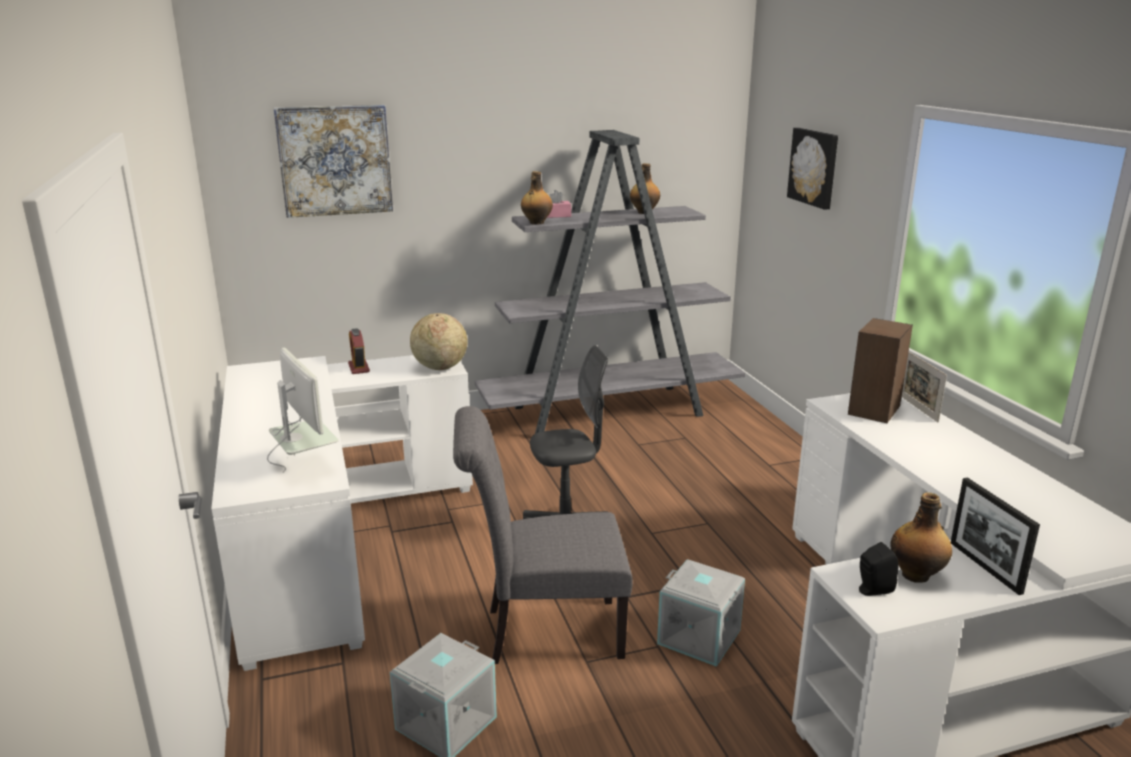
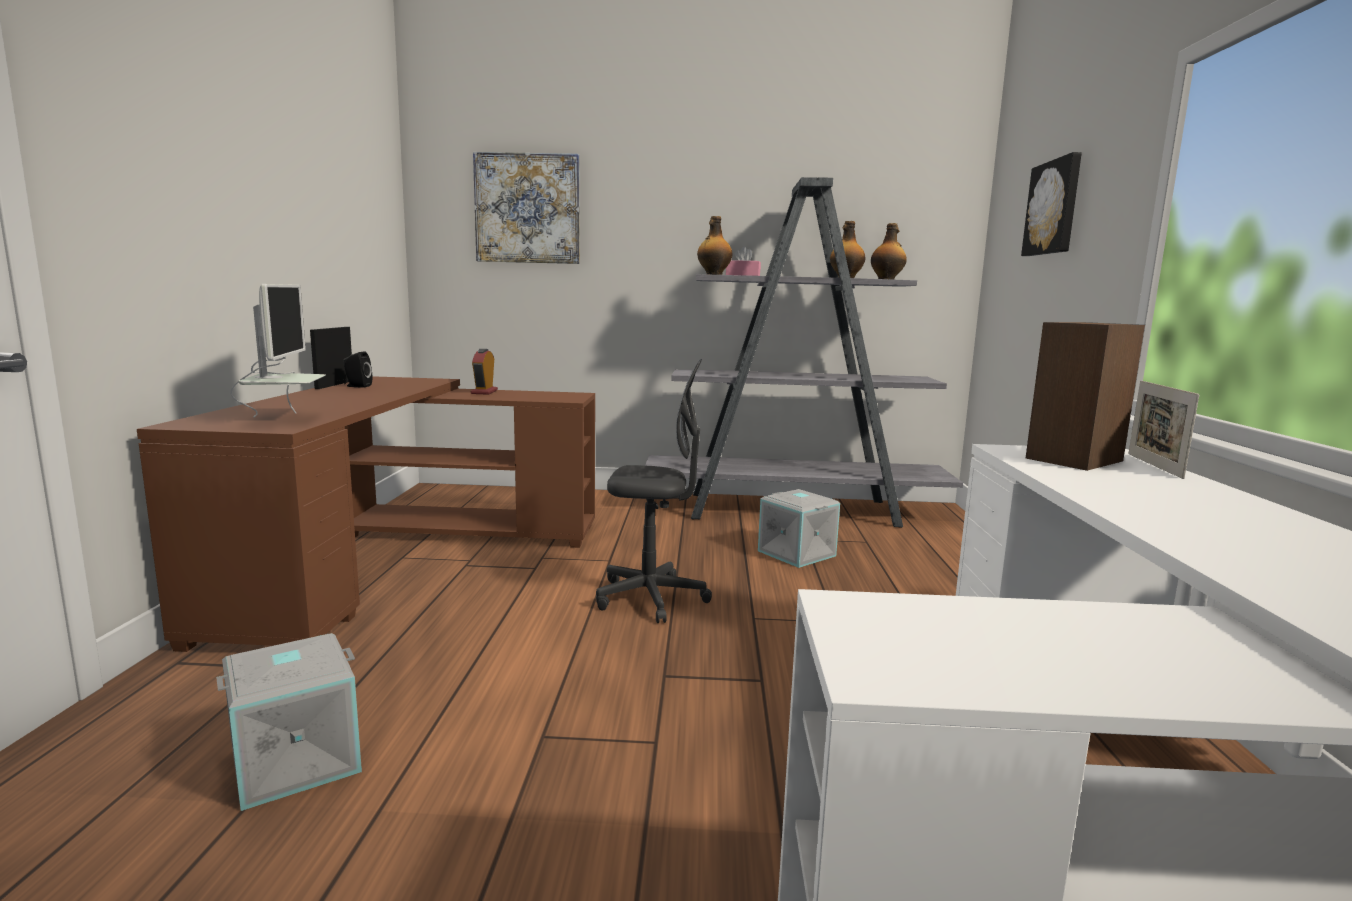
camera: 20 degrees right, 10 degrees down
white desk [211,355,473,671] -> brown desk [137,376,595,652]
globe [410,313,468,370] -> none
grey chair [453,406,633,664] -> none
grey storage box [657,559,745,667] -> grey storage box moved to [758,489,840,568]
black speaker [859,542,899,596] -> black speaker moved to [343,351,372,388]
bottle [891,492,952,583] -> bottle moved to [871,223,907,280]
picture frame [951,477,1040,595] -> picture frame moved to [310,327,352,389]

